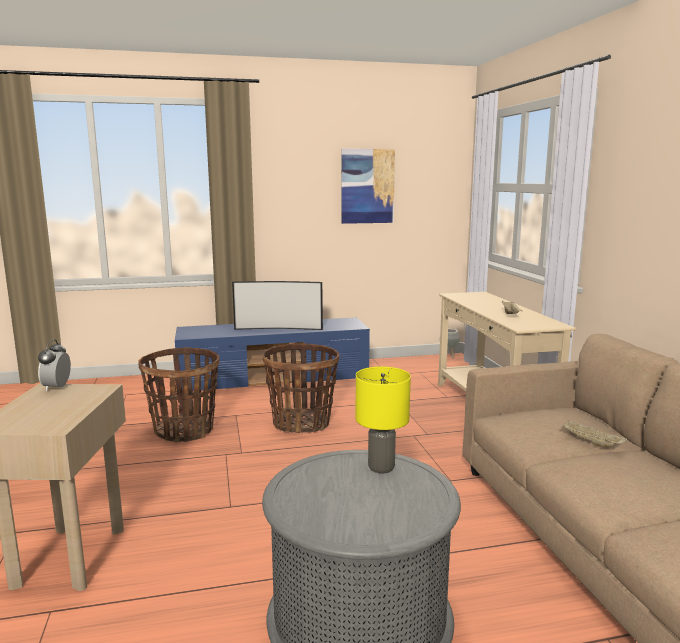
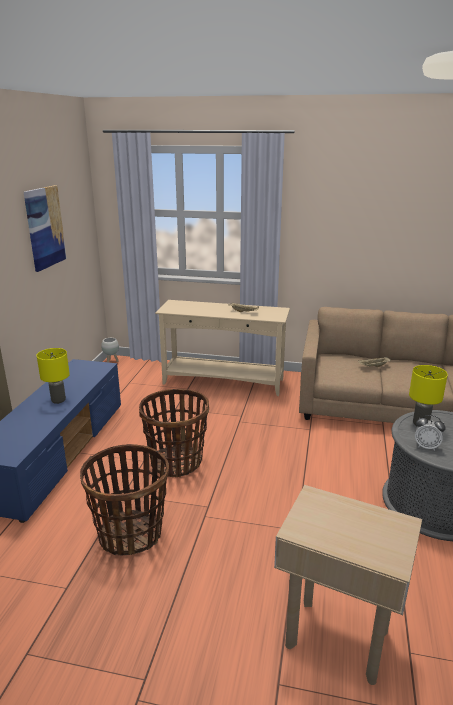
camera: 65 degrees left, 10 degrees up
alarm clock [38,340,71,392] -> alarm clock moved to [415,415,446,451]
television [232,281,323,330] -> yellow table lamp [37,348,70,404]

